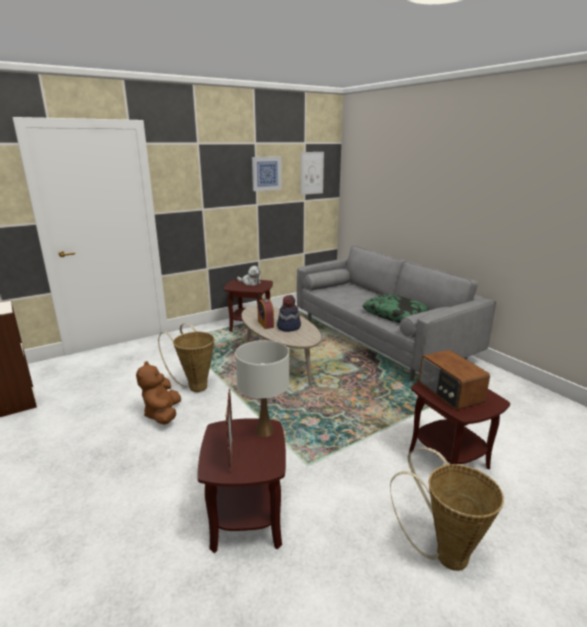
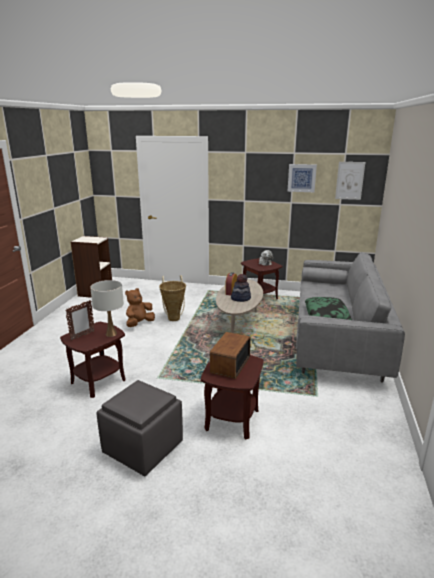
camera: 45 degrees right, 0 degrees up
basket [390,447,504,571] -> grey ottoman [96,380,183,476]

